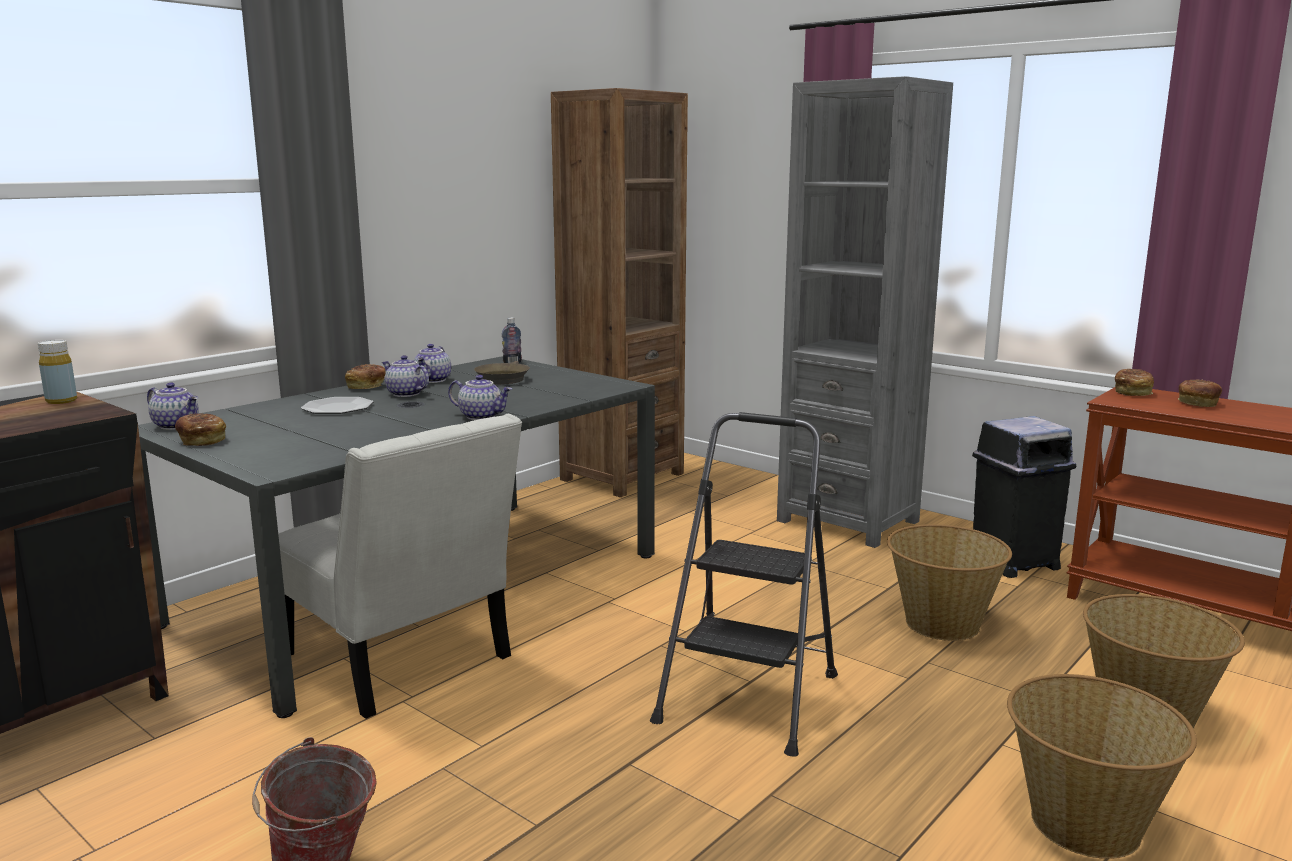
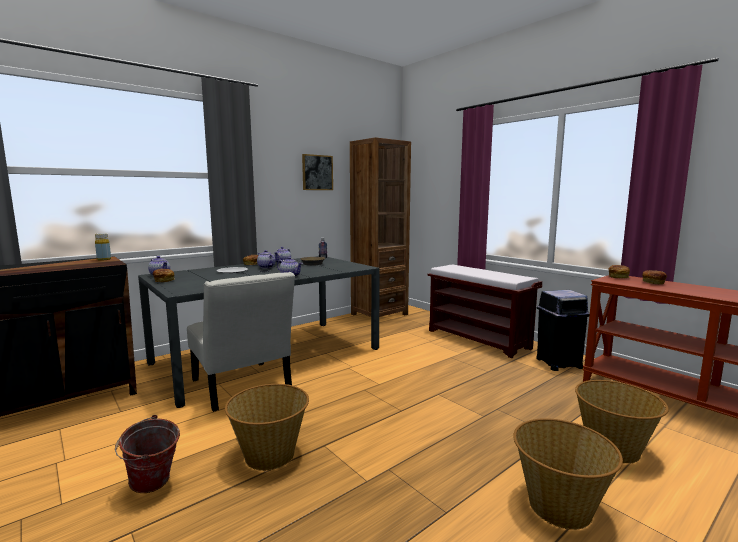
camera: 10 degrees right, 5 degrees down
black step ladder [650,412,838,757] -> none
grey bookcase [777,76,953,548] -> brown bench [427,265,542,358]
basket [887,524,1012,641] -> basket moved to [225,384,309,471]
none -> picture [302,154,333,190]

